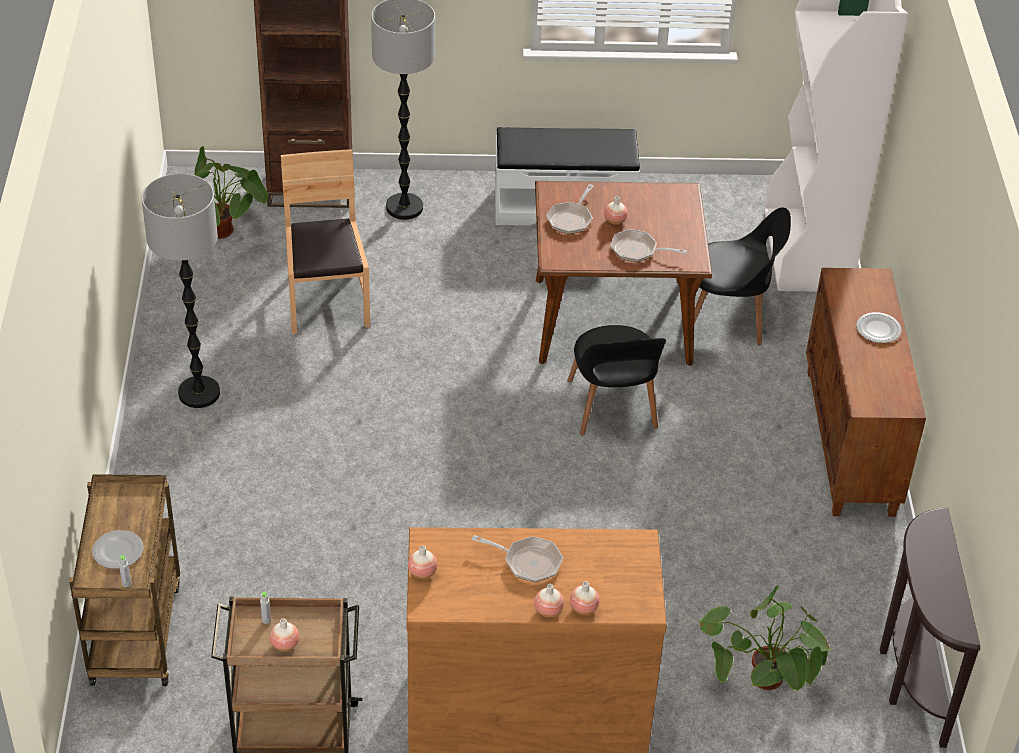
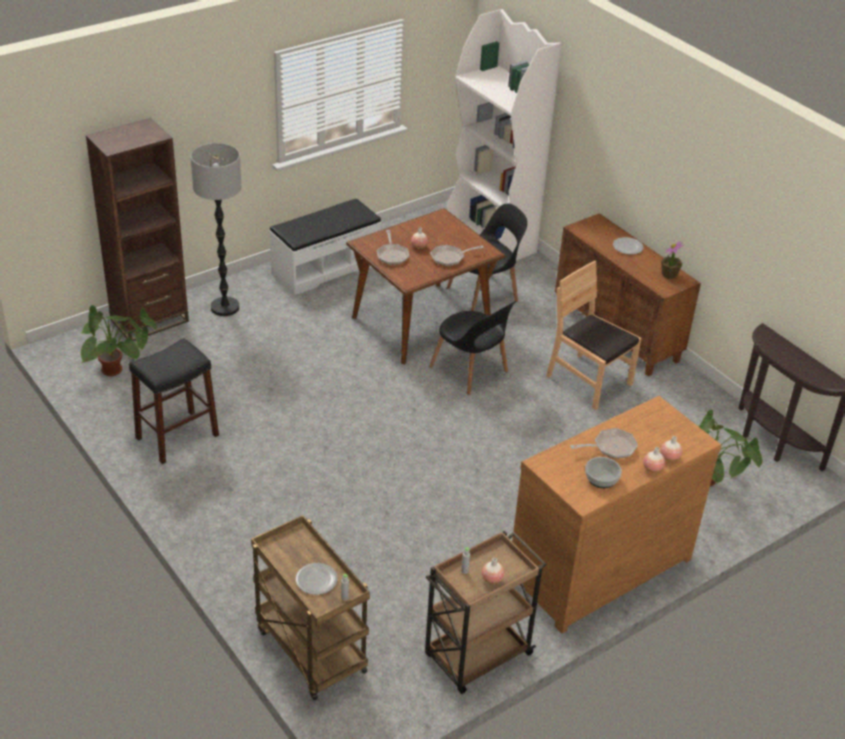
camera: 35 degrees left, 5 degrees down
floor lamp [142,173,220,408] -> none
brown chair [281,149,370,334] -> brown chair moved to [546,261,642,410]
vase [408,545,437,579] -> none
none -> black stool [129,338,219,464]
none -> bowl [585,457,622,488]
none -> potted plant [661,241,684,279]

